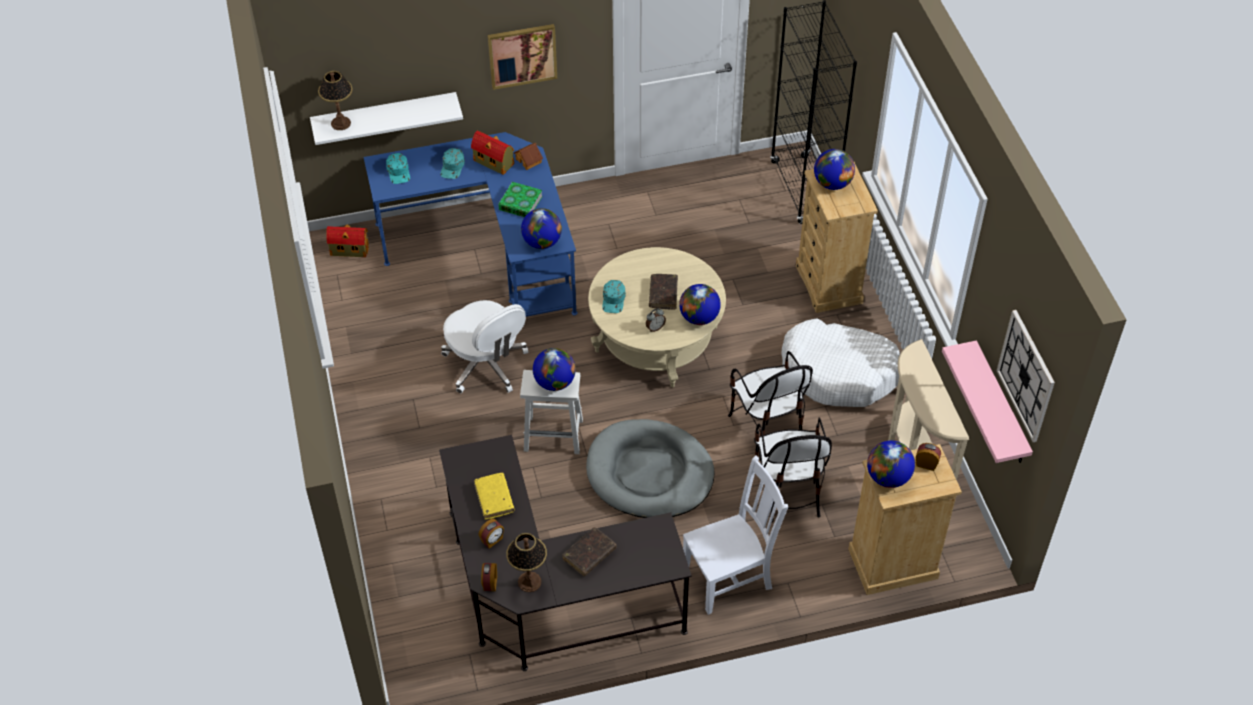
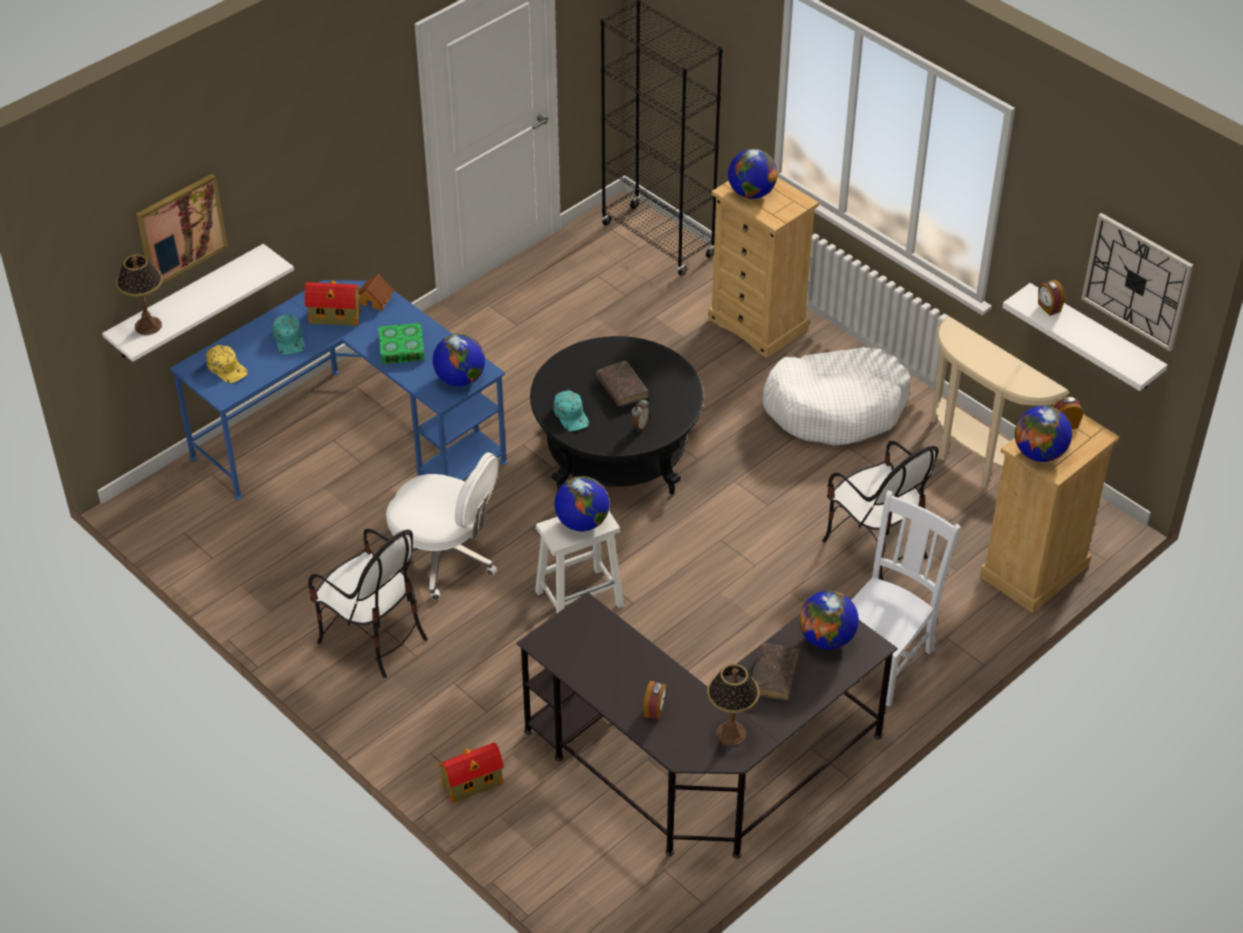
camera: 30 degrees left, 5 degrees down
toy house [326,224,369,257] -> toy house moved to [439,743,504,803]
turquoise cap [386,153,410,184] -> yellow cap [206,345,248,383]
yellow book [474,473,515,520] -> none
alarm clock [481,563,497,591] -> alarm clock moved to [1038,280,1065,316]
picture [488,24,557,90] -> picture moved to [136,174,228,283]
grey dog bed [586,419,715,518] -> none
beige coffee table [588,247,726,387] -> black coffee table [530,336,704,494]
globe [679,284,721,325] -> globe moved to [799,591,859,650]
chair [728,351,813,461] -> chair moved to [308,529,428,678]
pink shelf [942,340,1033,463] -> white shelf [1002,283,1168,391]

